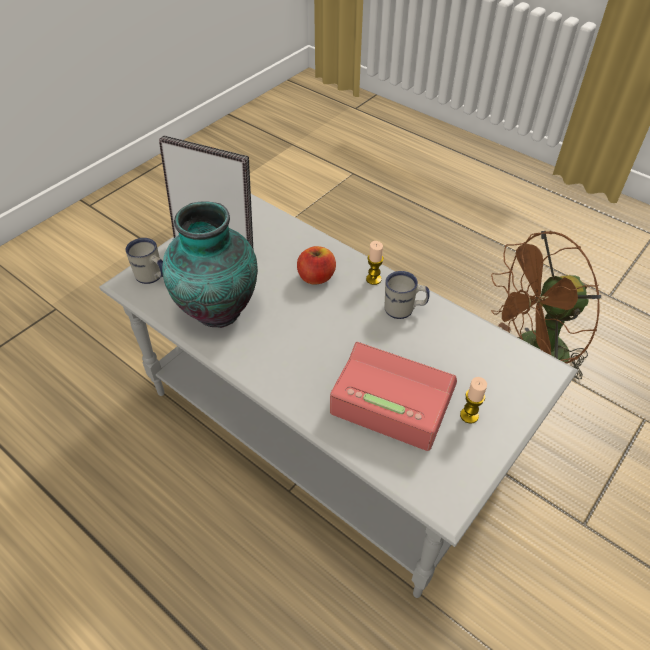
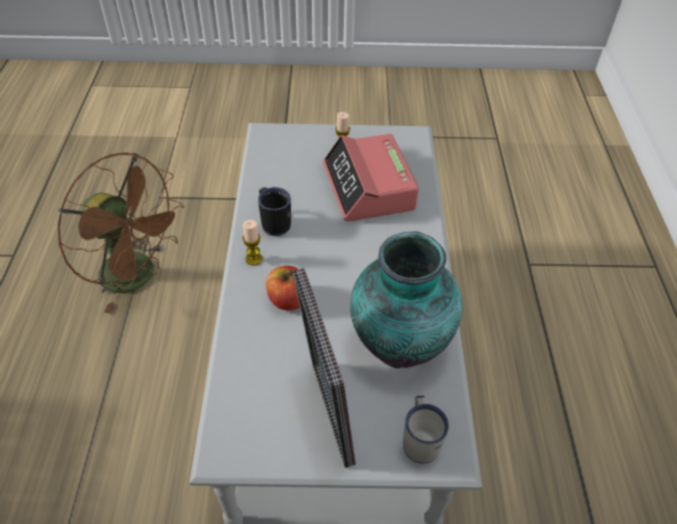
camera: 130 degrees left, 0 degrees up
white mug [385,271,430,319] -> black mug [258,187,291,236]

